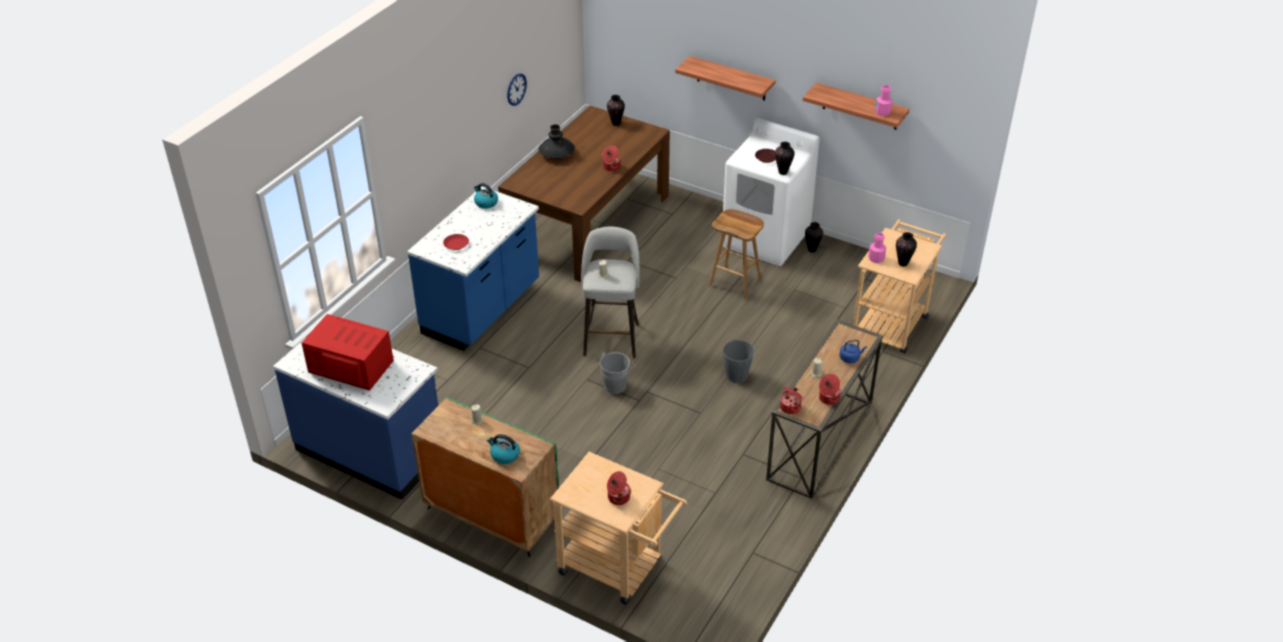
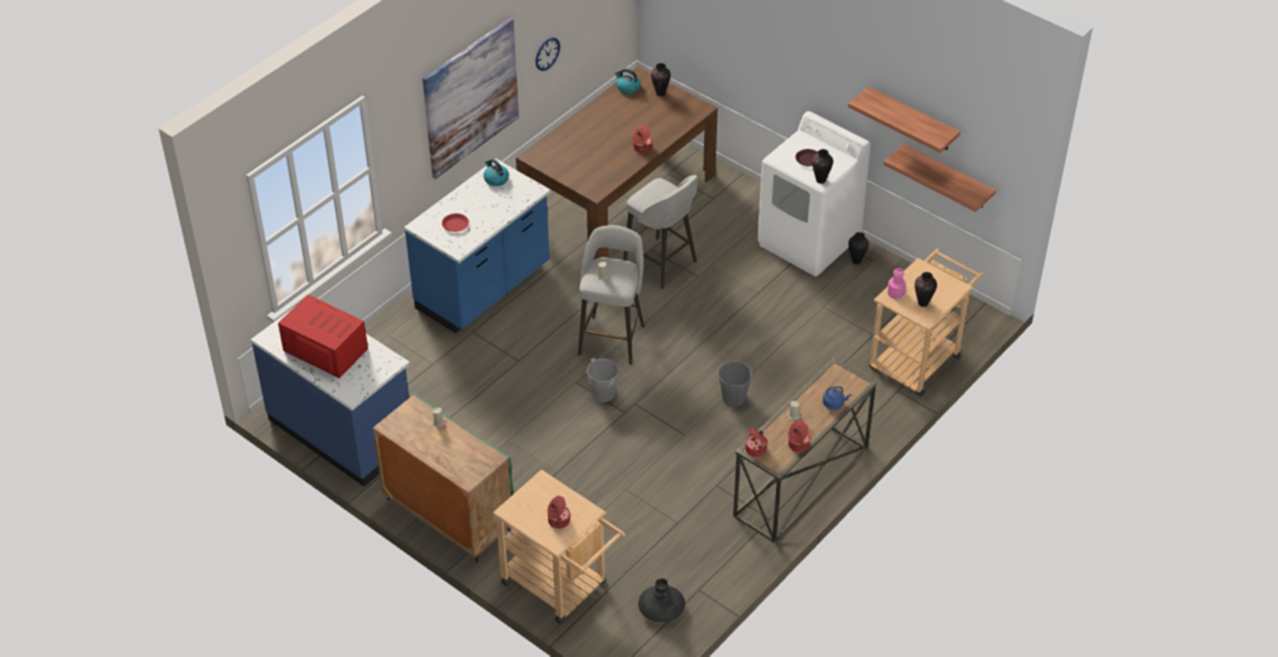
camera: 10 degrees right, 5 degrees up
kettle [487,434,520,464] -> kettle moved to [615,68,641,94]
black vase [538,124,575,159] -> black vase moved to [638,578,685,622]
shelf [675,56,775,101] -> shelf moved to [884,144,996,212]
brown stool [709,209,764,300] -> none
pink bottle [875,85,892,116] -> none
none -> picture [423,18,519,179]
none -> grey stool [623,175,697,289]

